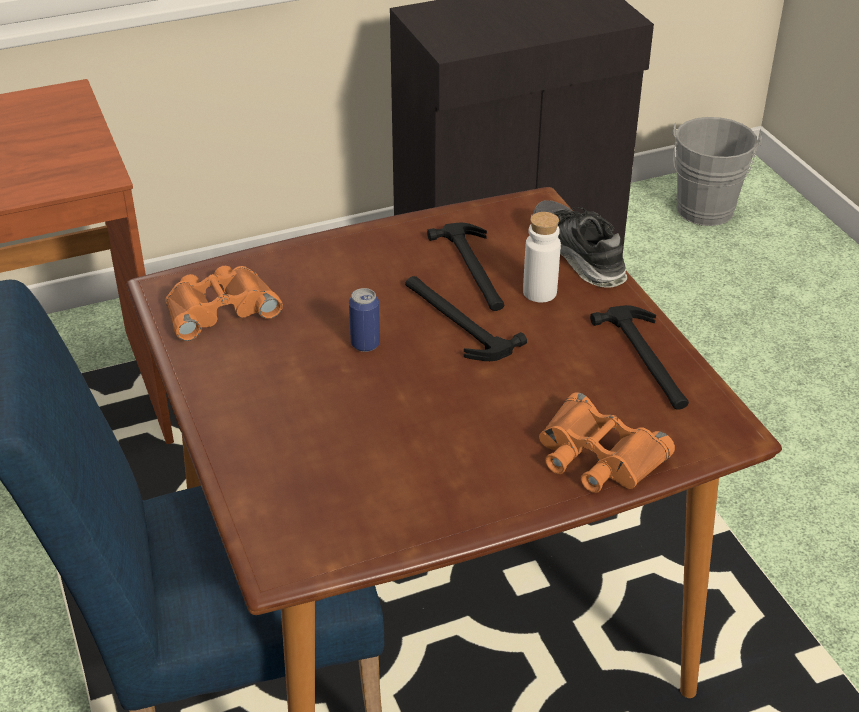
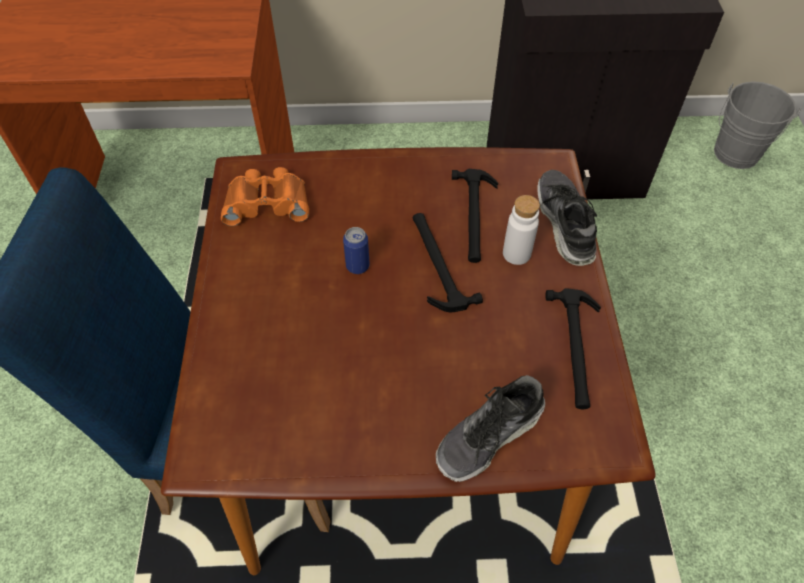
camera: 20 degrees right, 15 degrees up
orange binoculars [539,392,675,493] -> shoe [436,375,545,482]

